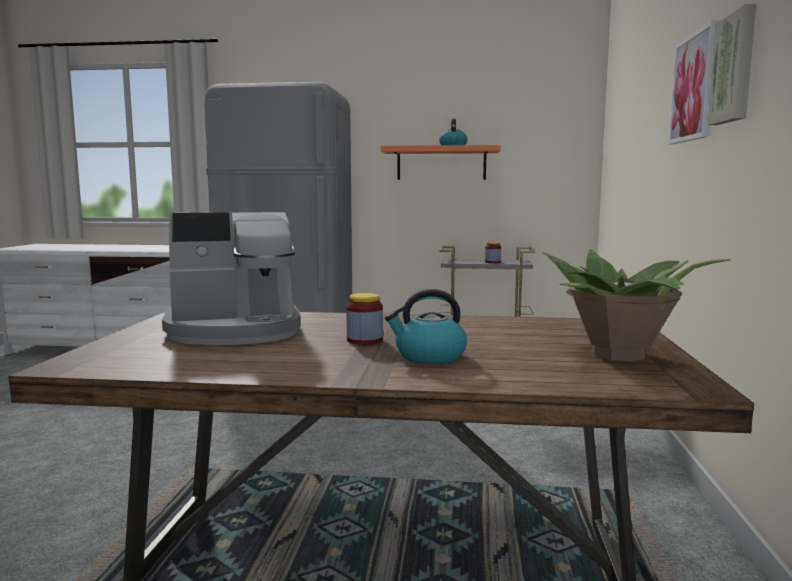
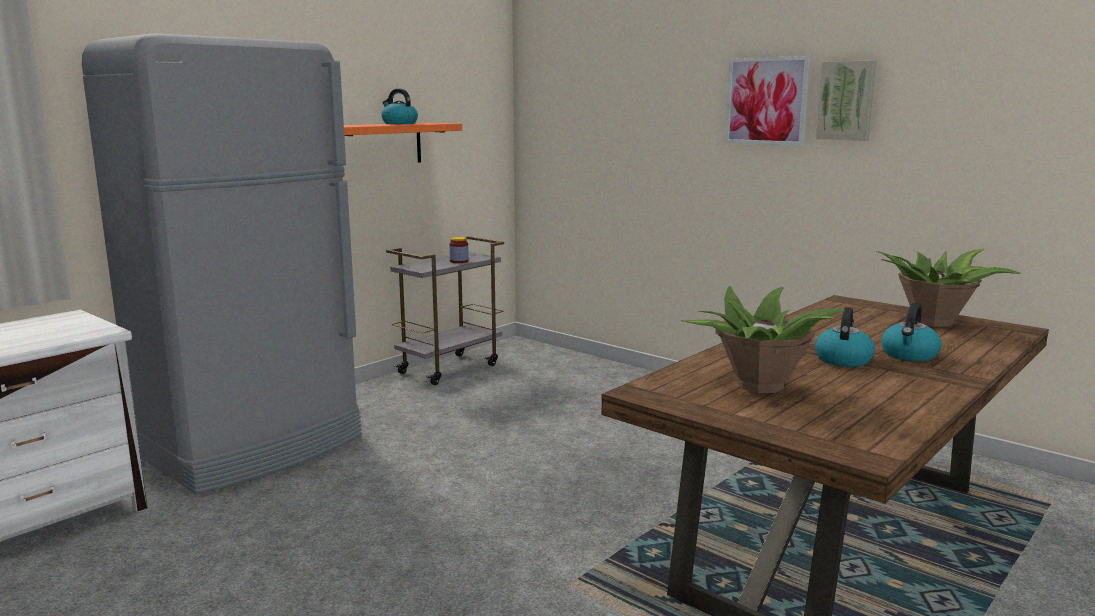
camera: 55 degrees left, 5 degrees up
coffee machine [162,212,301,345] -> potted plant [681,286,845,393]
jar [346,293,383,345] -> kettle [815,307,875,367]

